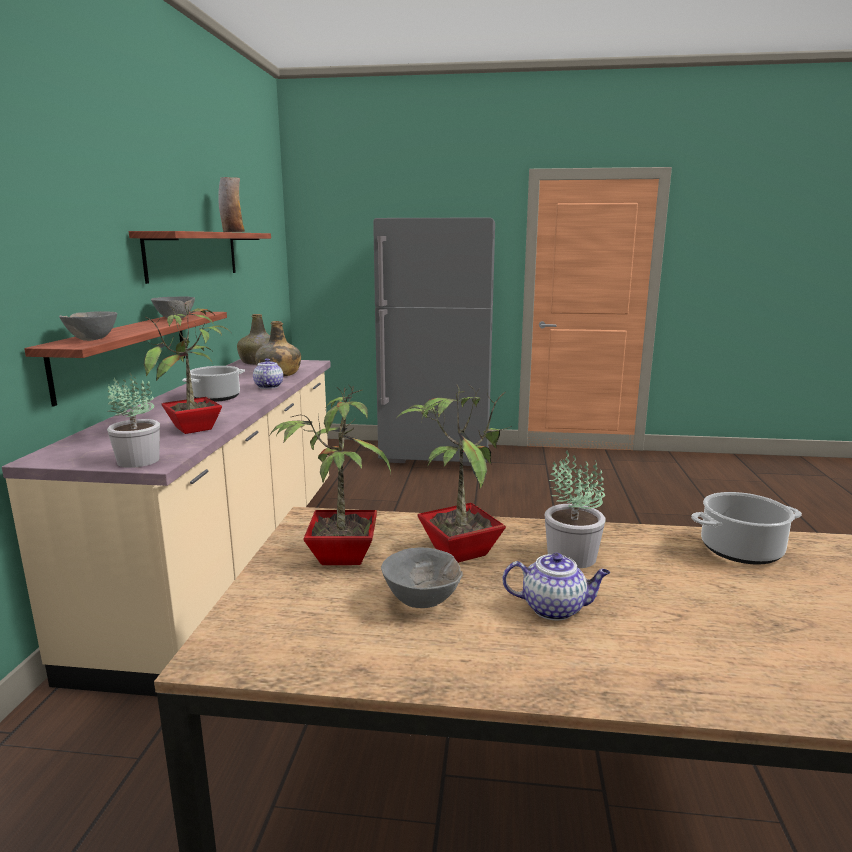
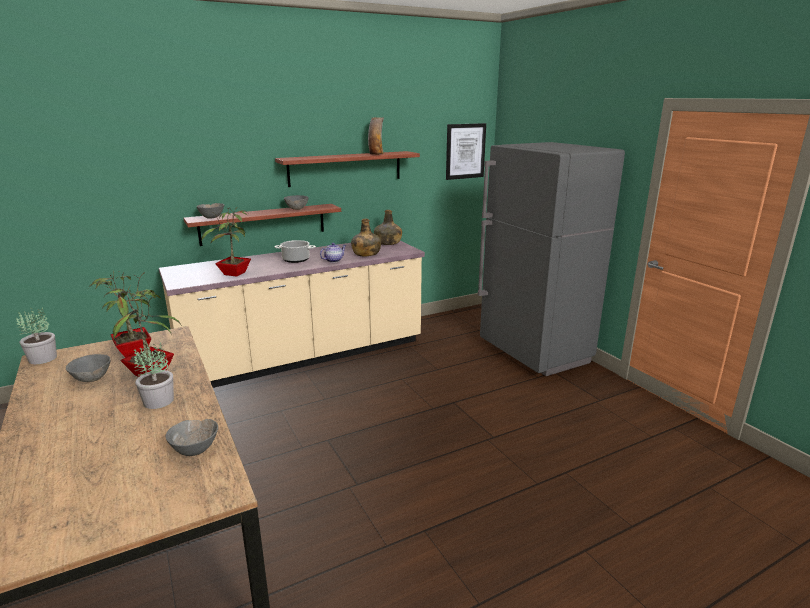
camera: 55 degrees right, 5 degrees up
potted plant [107,373,160,468] -> potted plant moved to [16,306,57,364]
teapot [502,553,610,620] -> none
cooking pot [691,492,802,565] -> grey bowl [166,419,218,456]
none -> picture [446,123,486,180]

